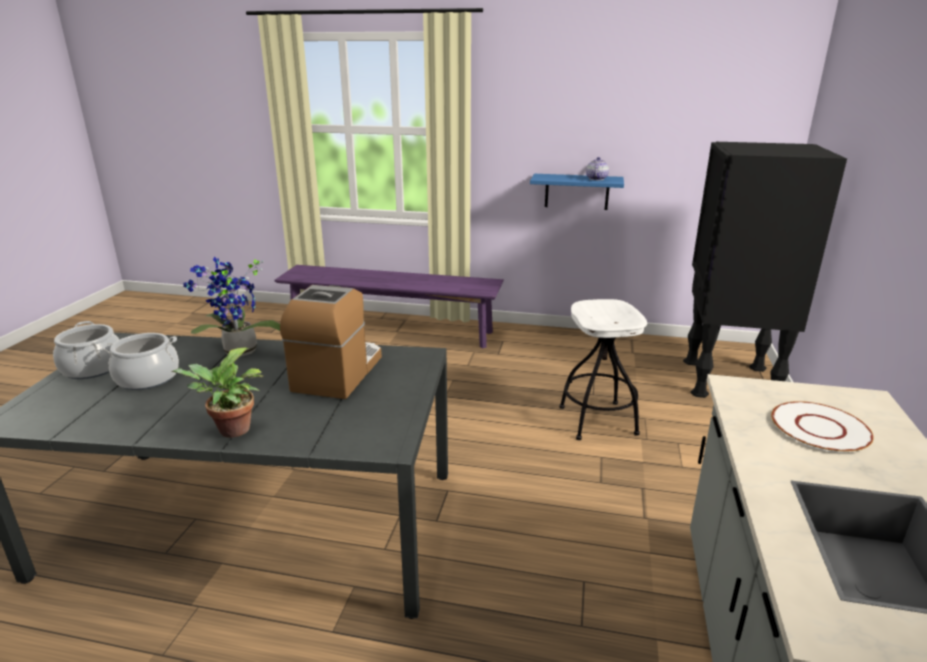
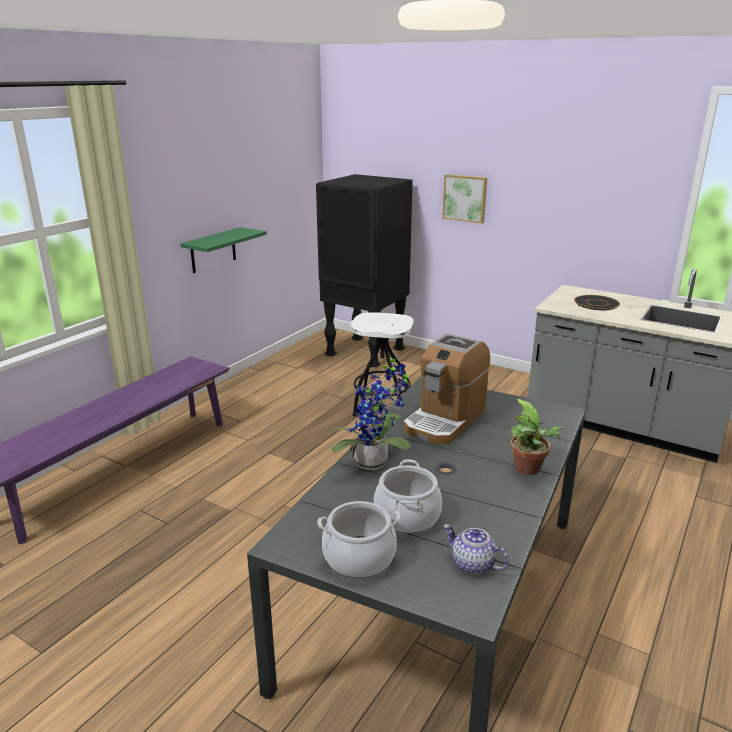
camera: 70 degrees left, 0 degrees up
coffee machine [280,285,382,399] -> coffee machine turned 90 degrees counterclockwise [403,334,490,444]
blue shelf [530,174,624,210] -> green shelf [180,227,267,273]
teapot [586,157,609,180] -> teapot moved to [443,524,509,575]
white plate [771,401,874,453] -> black plate [574,295,620,310]
none -> picture [442,174,487,224]

